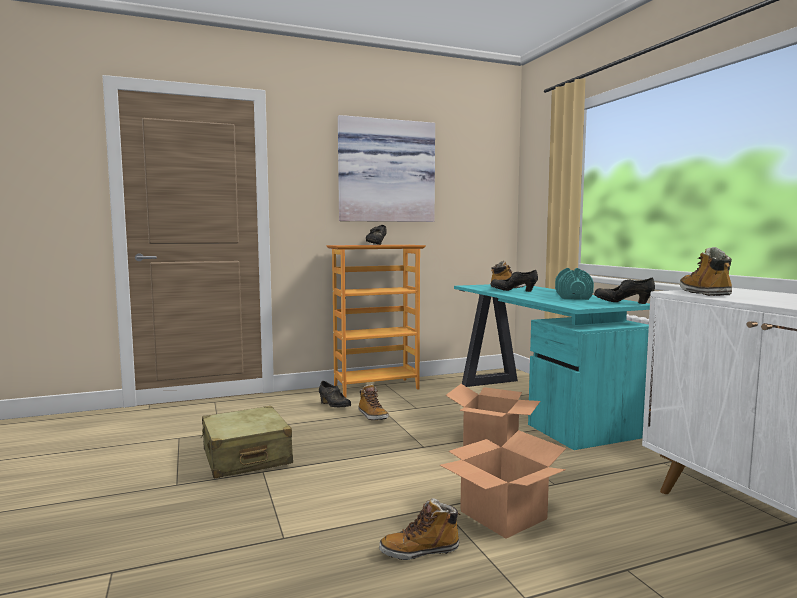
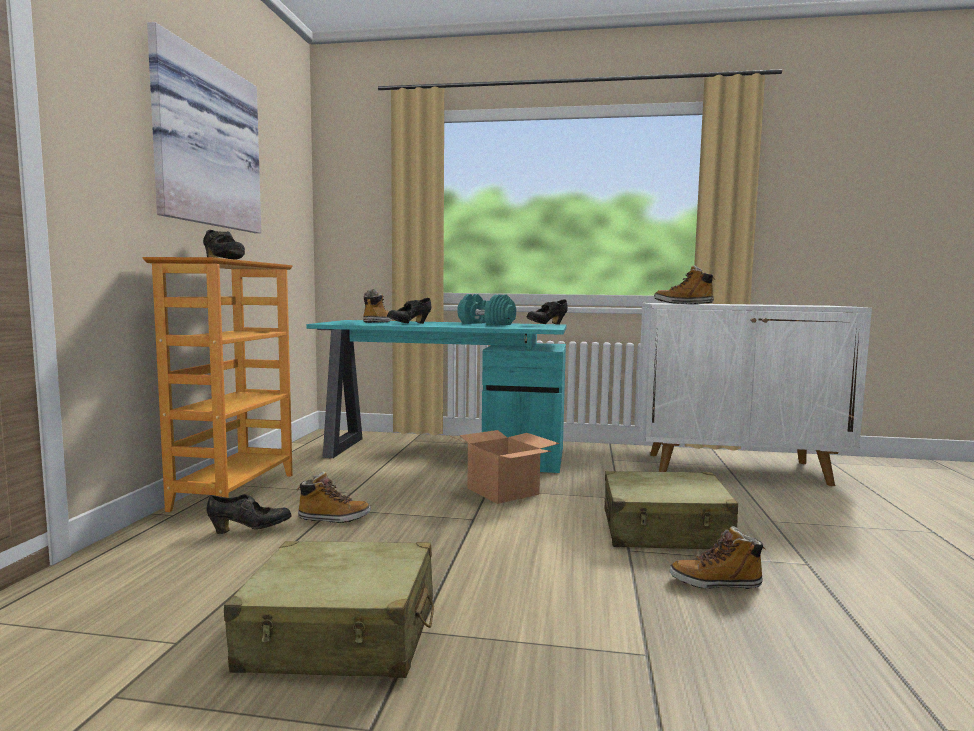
camera: 60 degrees left, 0 degrees up
boot [379,498,460,560] -> boot turned 75 degrees clockwise [670,526,765,589]
cardboard box [440,430,566,539] -> beige suitcase [604,471,738,549]

